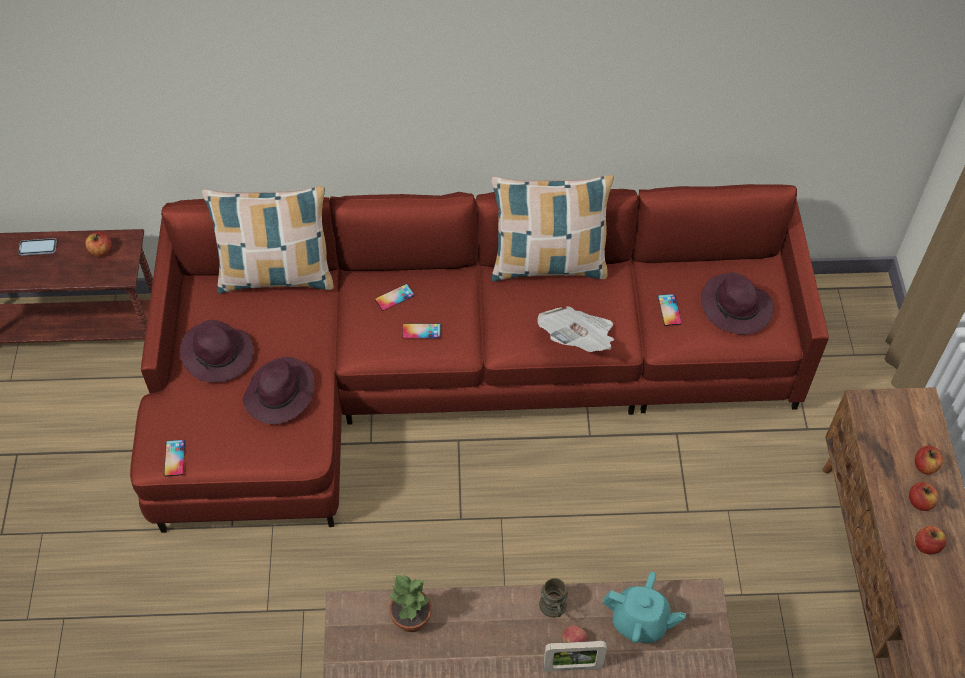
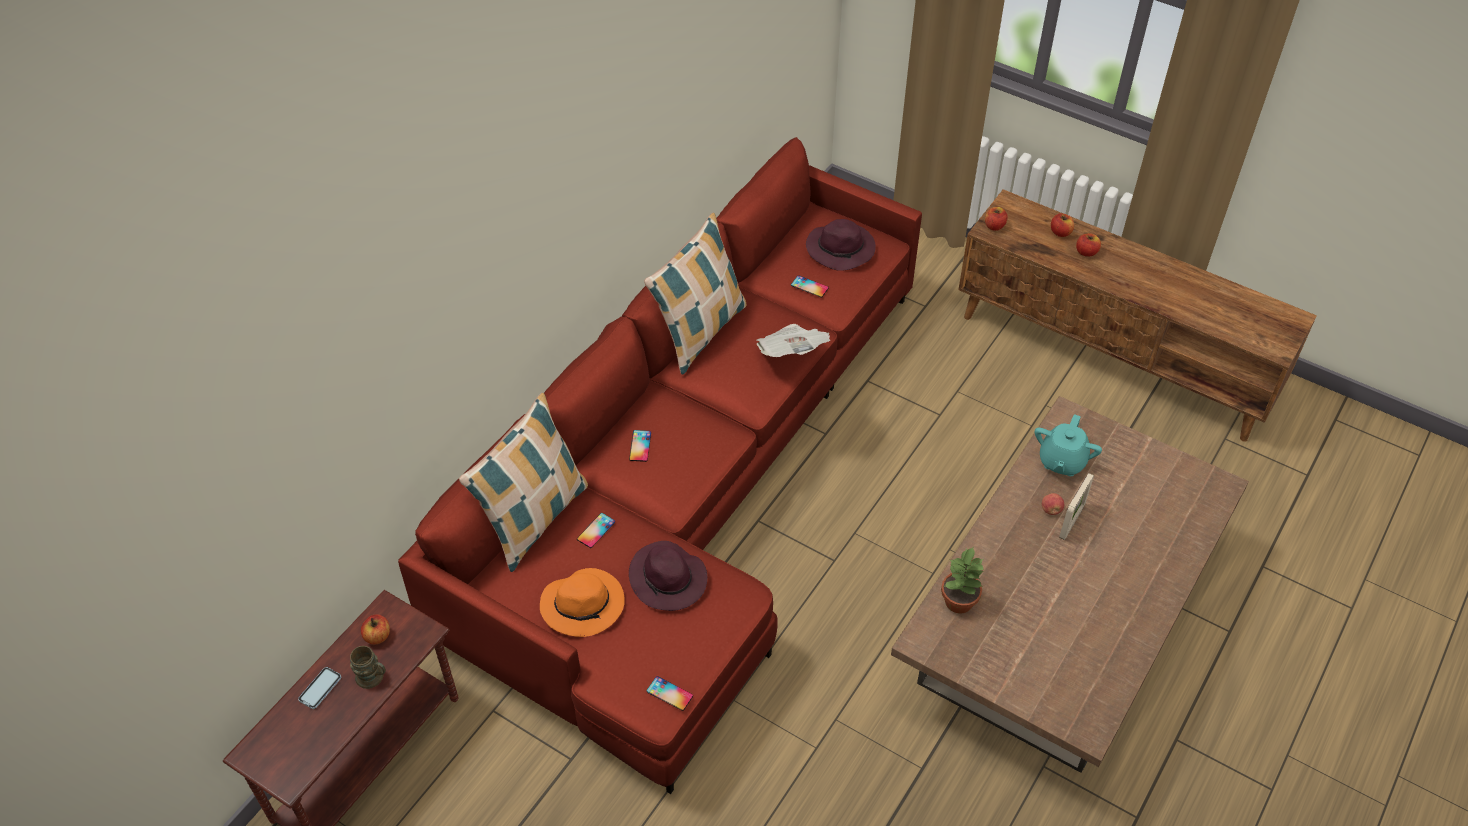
camera: 55 degrees left, 5 degrees down
purple hat [180,320,254,382] -> orange hat [540,568,625,637]
phone [403,323,441,338] -> phone moved to [577,513,615,548]
brown mug [539,578,568,618] -> brown mug moved to [350,646,386,689]
turquoise teapot [603,572,686,643] -> turquoise teapot turned 150 degrees clockwise [1035,414,1102,476]
apple [915,526,946,554] -> apple moved to [985,207,1008,231]

